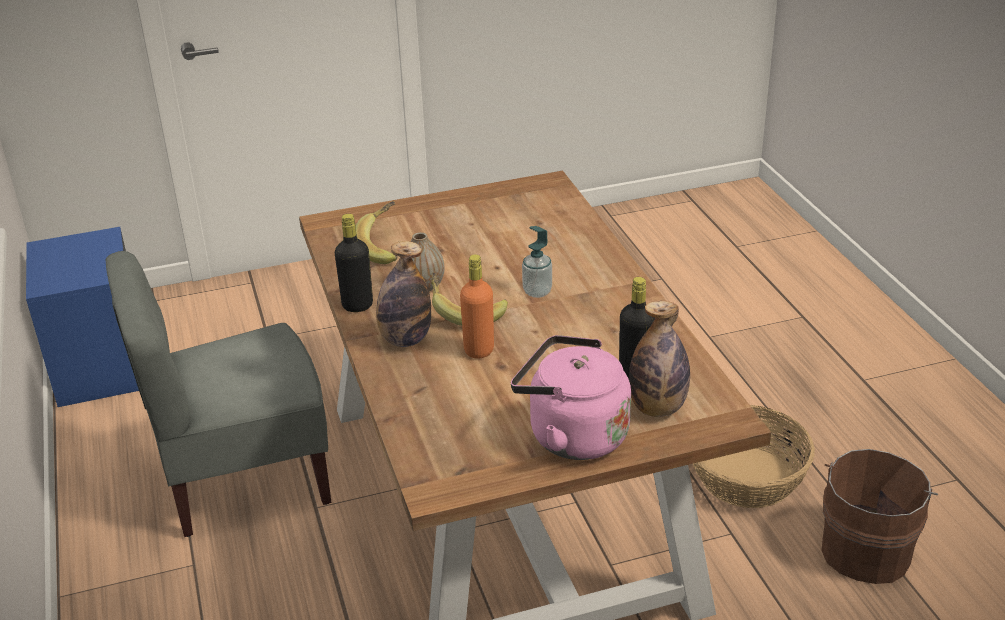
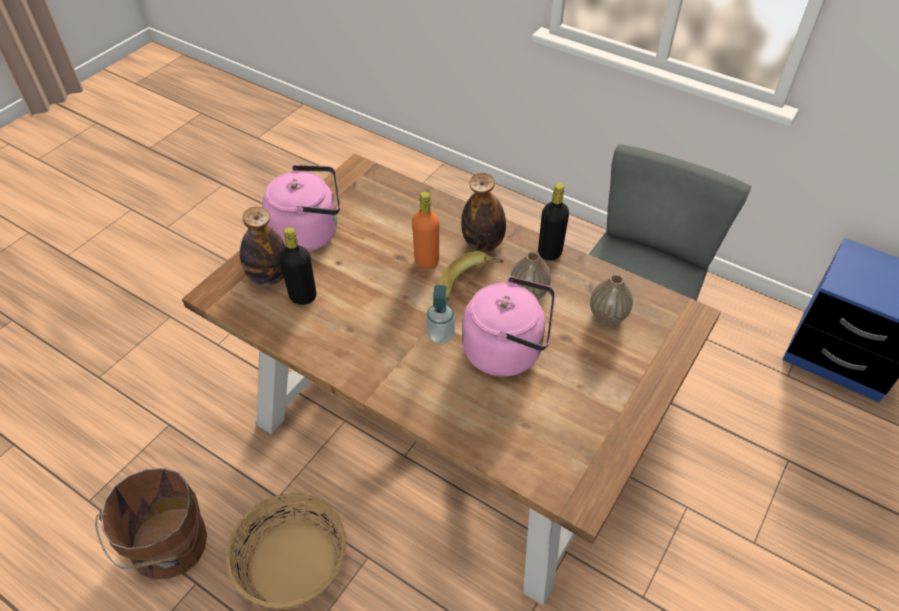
camera: 140 degrees right, 15 degrees up
banana [356,201,398,264] -> vase [590,274,633,325]
none -> pink kettle [462,276,555,377]

